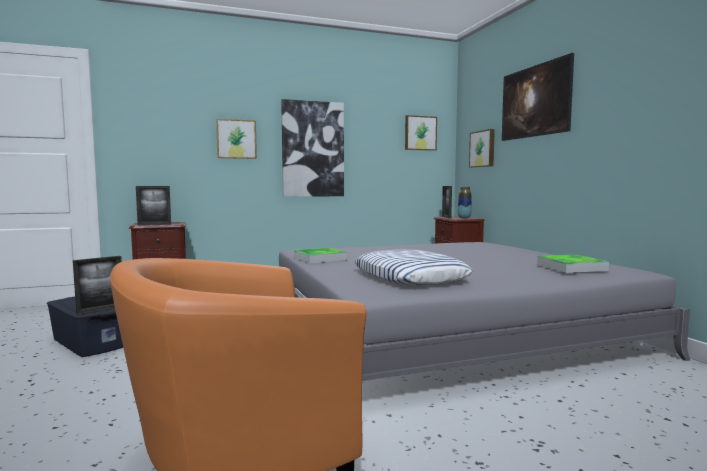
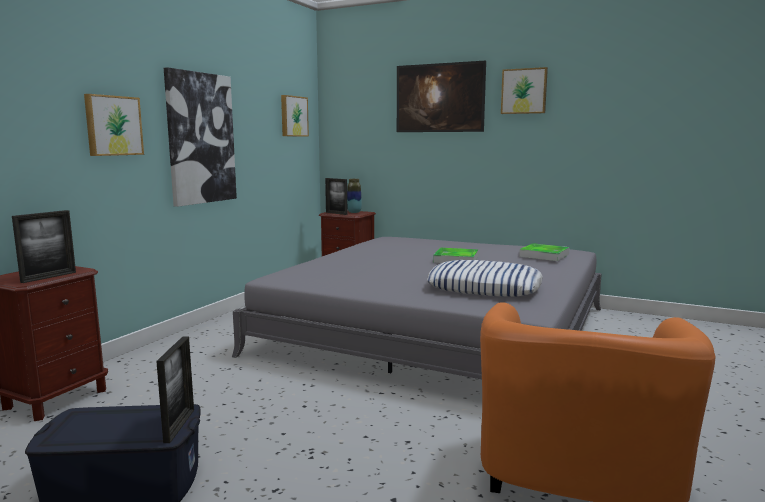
camera: 45 degrees left, 5 degrees up
tray [294,248,347,263] -> tray moved to [433,248,478,263]
picture [469,129,495,168] -> picture moved to [501,67,548,114]

